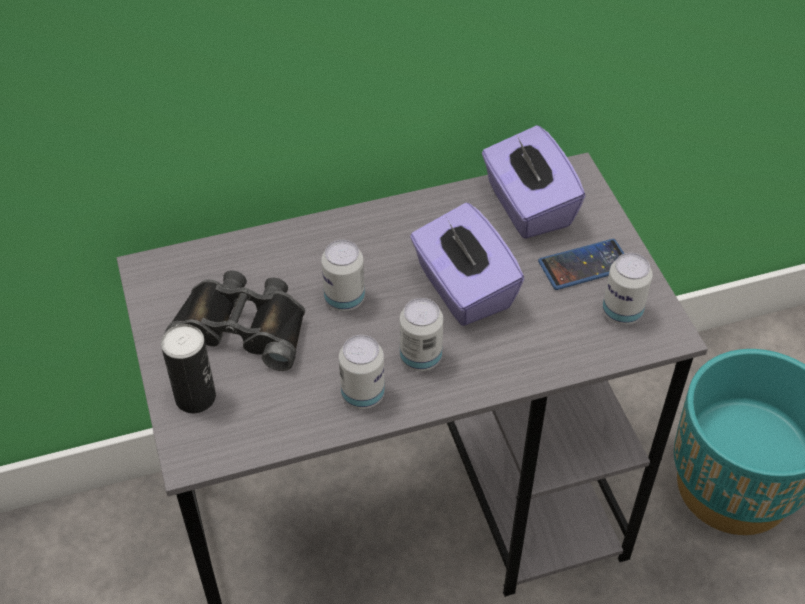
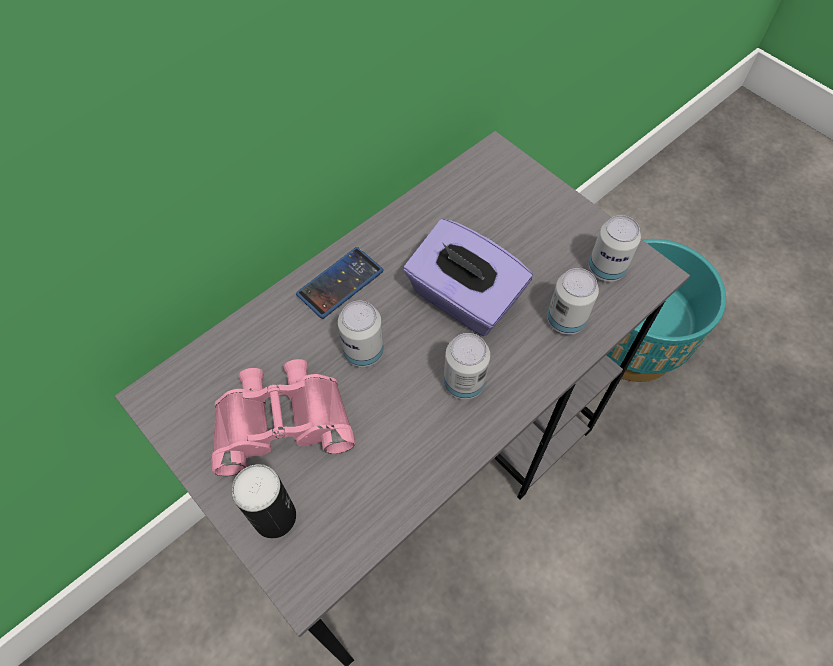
camera: 25 degrees left, 10 degrees up
black binoculars [163,270,305,371] -> pink binoculars [211,359,356,476]
can [339,335,385,409] -> can moved to [547,268,599,335]
purple tissue box [482,125,585,239] -> none
phone [538,239,624,290] -> phone moved to [296,247,383,319]

